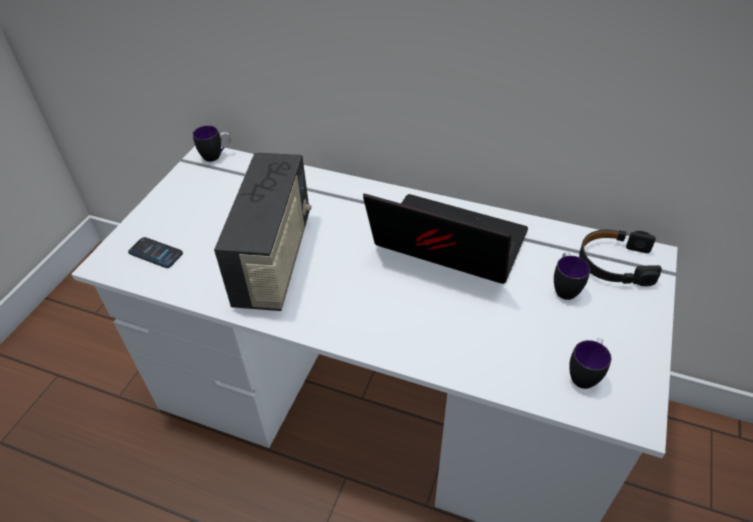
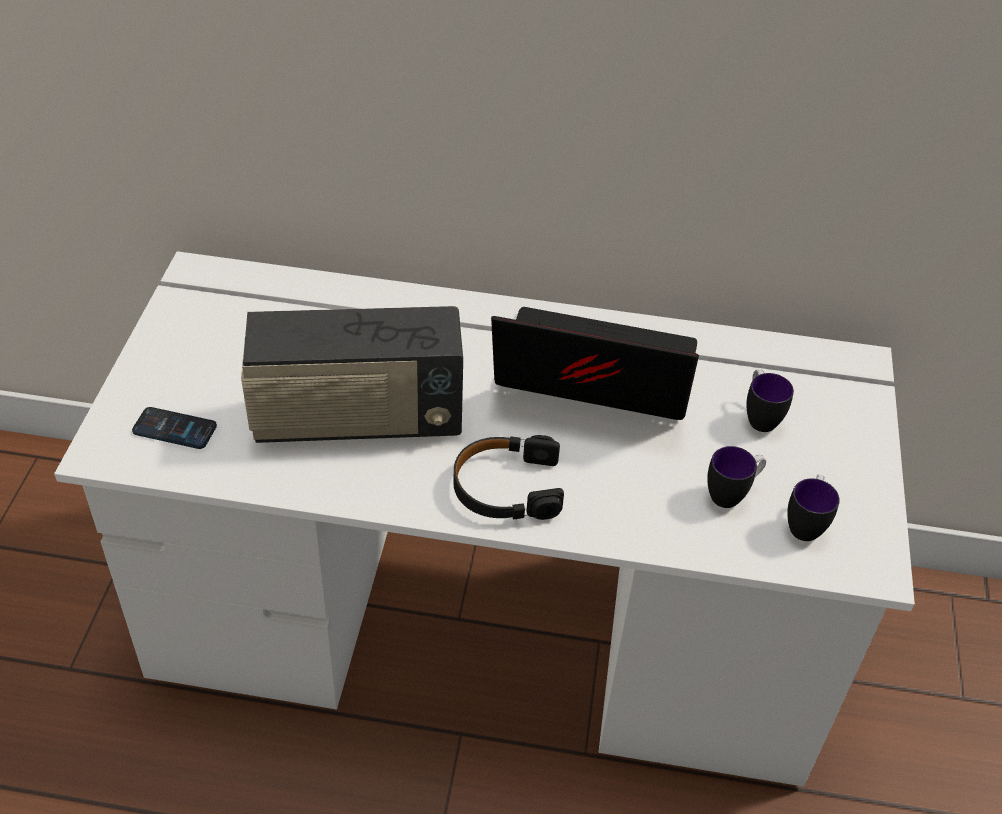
camera: 15 degrees left, 0 degrees up
mug [193,126,231,162] -> mug moved to [707,446,766,508]
radio [214,152,312,311] -> radio turned 90 degrees clockwise [241,306,463,443]
black headphones [579,230,662,286] -> black headphones moved to [453,435,564,520]

